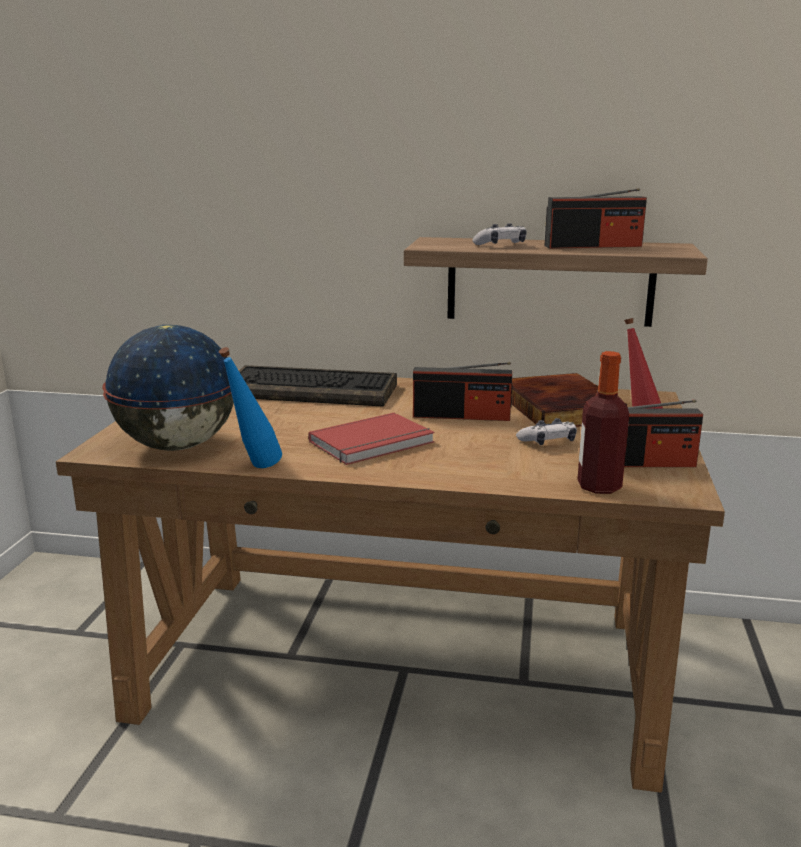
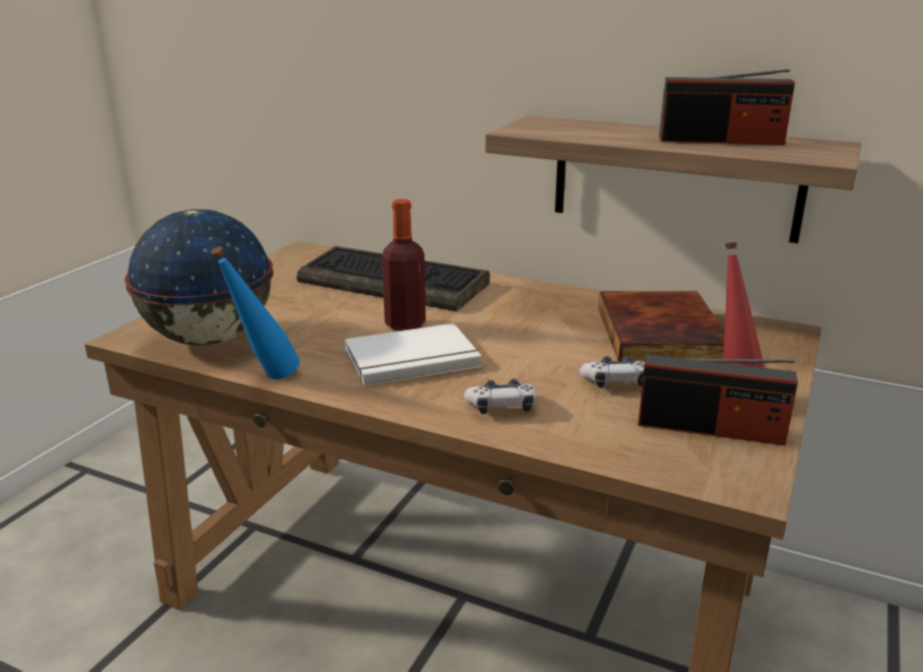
camera: 15 degrees right, 5 degrees up
red book [308,413,435,465] -> white book [345,323,481,386]
radio [413,362,513,421] -> none
game controller [472,223,527,245] -> game controller moved to [464,379,537,414]
bottle [577,351,629,494] -> bottle moved to [382,199,426,331]

